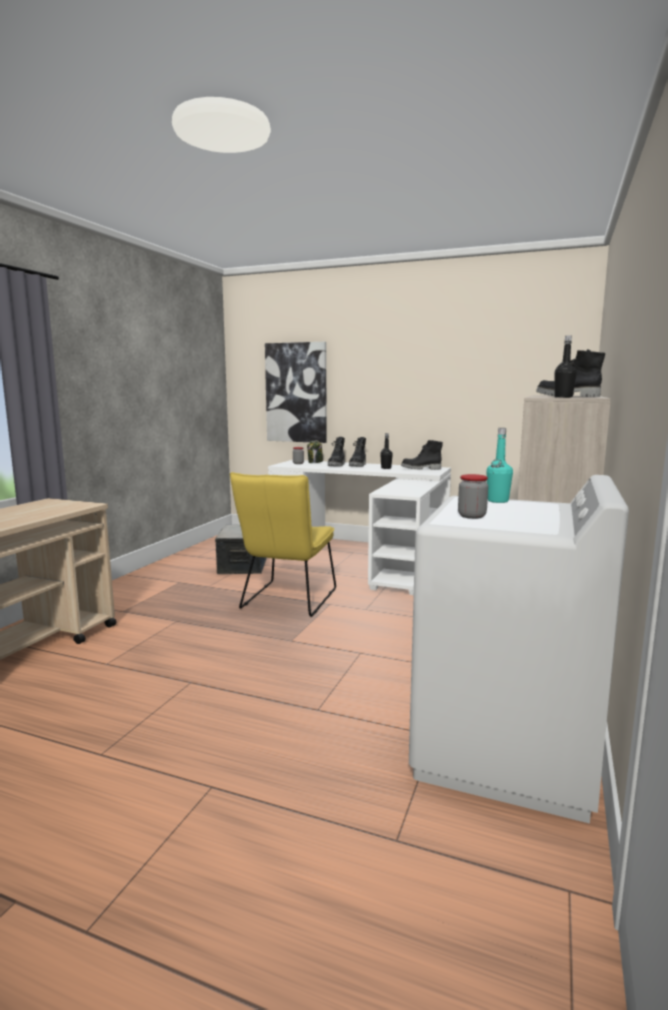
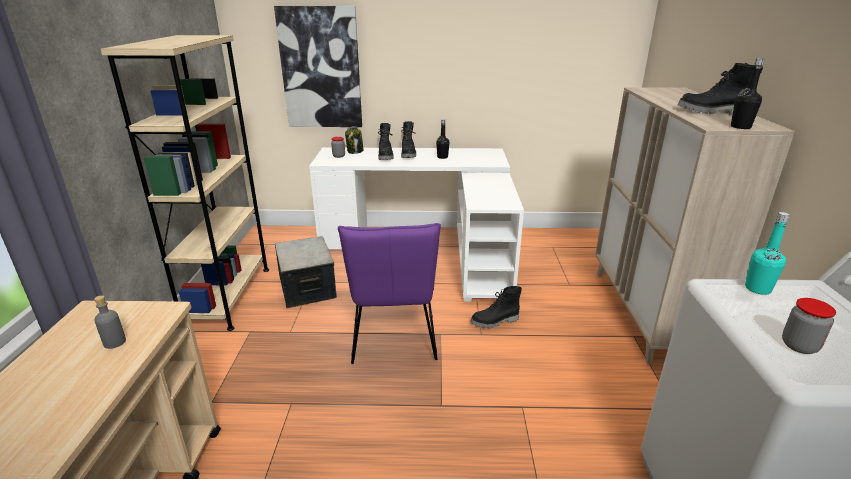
camera: 20 degrees left, 15 degrees up
yellow chair [230,472,336,617] -> purple chair [338,223,441,364]
black boot [401,440,443,470] -> black boot moved to [471,286,522,328]
none -> grey bottle [94,295,126,349]
none -> beige bookcase [101,35,269,331]

